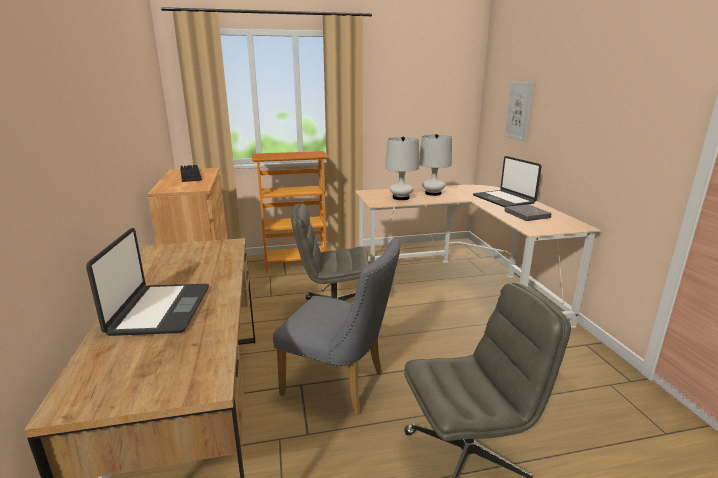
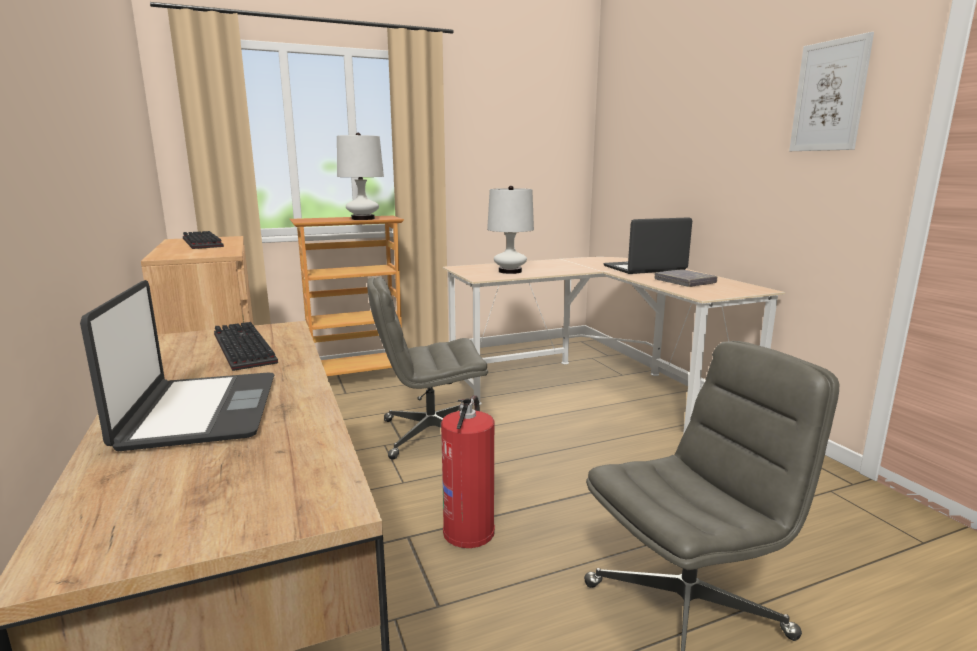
camera: 10 degrees left, 5 degrees down
grey chair [273,238,400,415] -> fire extinguisher [441,395,495,548]
white table lamp [419,134,452,196] -> white table lamp moved to [337,132,384,220]
laptop [473,156,542,207] -> laptop turned 105 degrees clockwise [603,217,692,274]
picture [504,82,534,142] -> picture moved to [789,32,874,151]
none -> keyboard [214,322,278,371]

